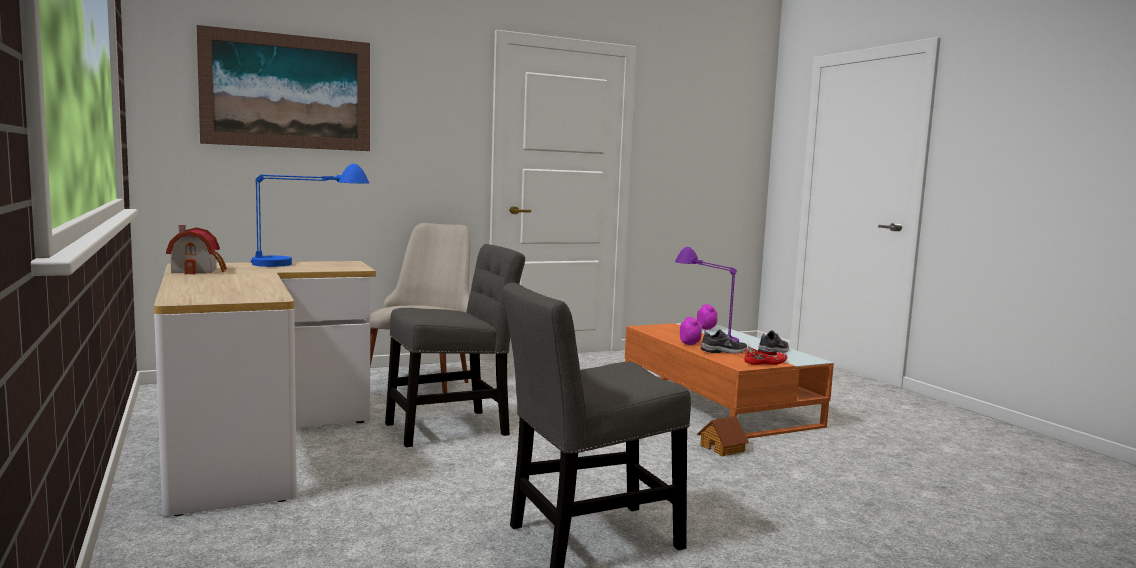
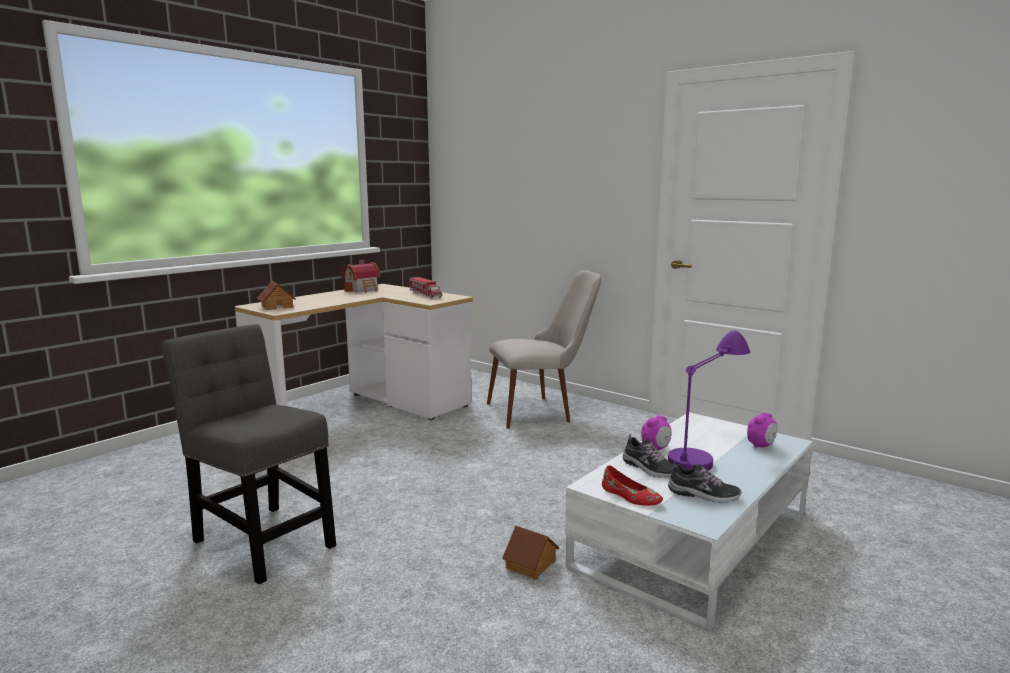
camera: 65 degrees right, 5 degrees up
picture [197,25,370,151] -> none
blue table lamp [251,164,369,267] -> toy truck [410,277,442,299]
grey chair [385,244,525,447] -> none
orange coffee table [625,323,834,439] -> white coffee table [565,412,813,631]
none -> toy house [257,281,296,310]

